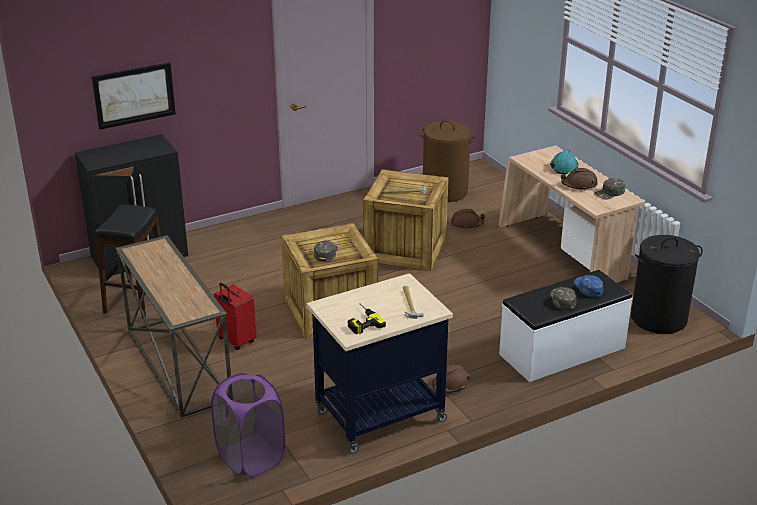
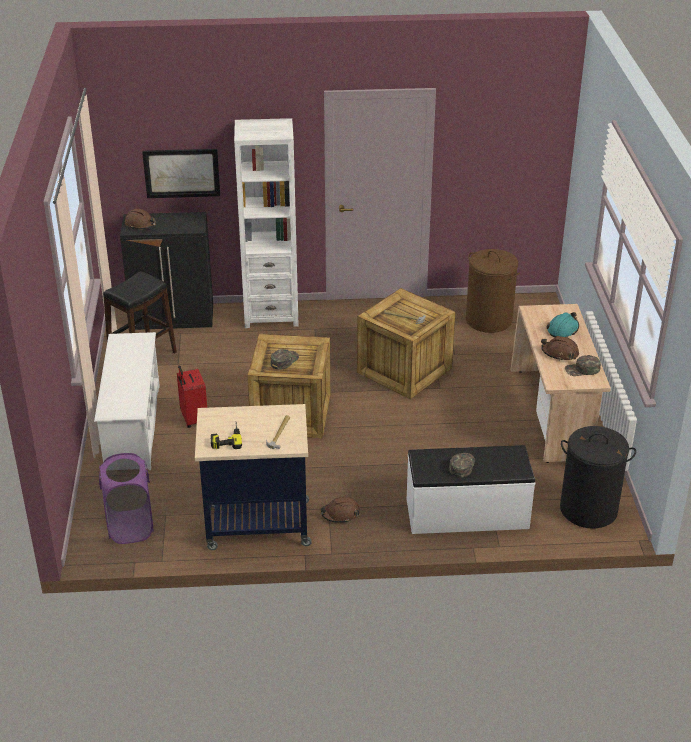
camera: 25 degrees right, 5 degrees up
console table [116,235,231,418] -> white shoe rack [94,332,160,470]
brown hard hat [451,209,485,228] -> brown hard hat moved to [125,209,157,229]
blue cap [574,275,603,297] -> none
none -> white bookcase [234,118,299,328]

